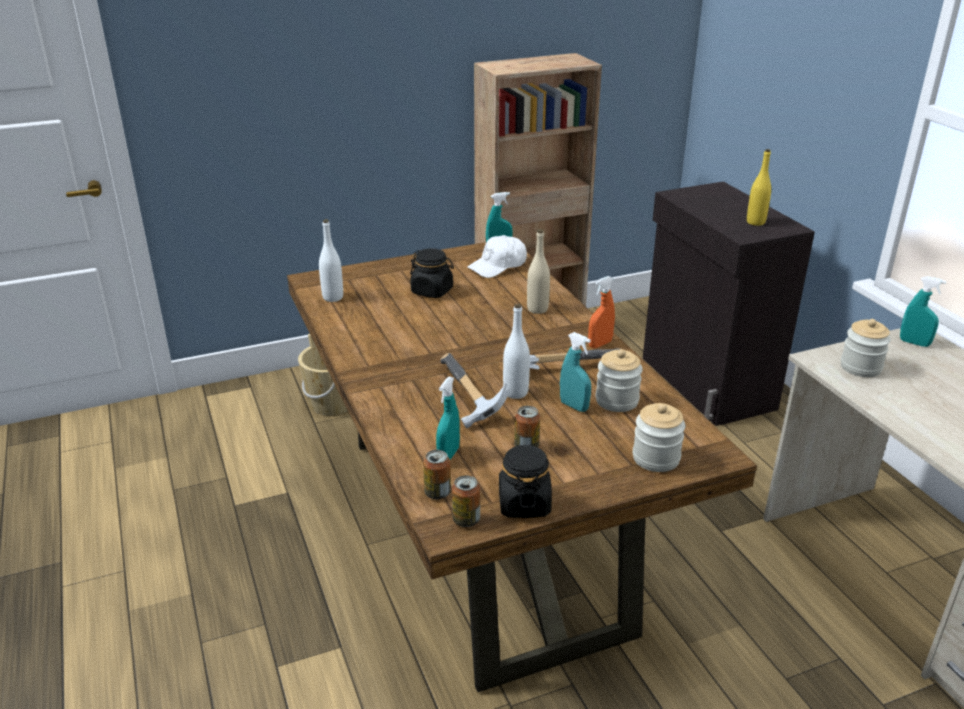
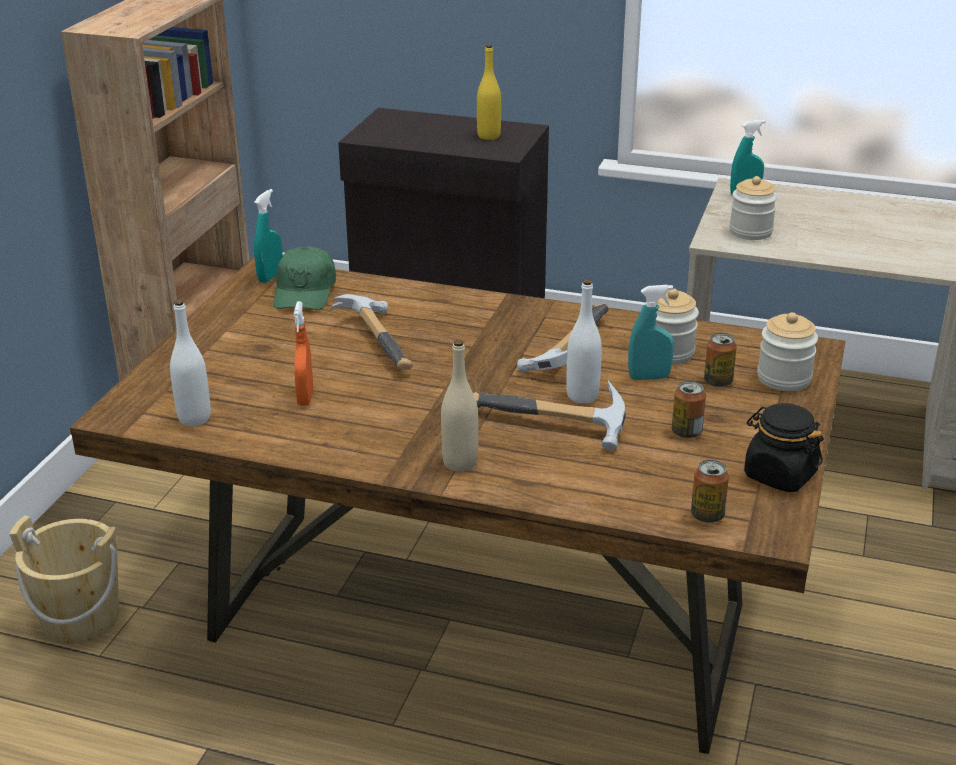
camera: 50 degrees left, 0 degrees up
black jar [410,248,454,298] -> none
turquoise spray bottle [436,376,460,460] -> none
can [452,475,480,527] -> can moved to [704,333,737,387]
white cap [467,235,527,278] -> green cap [273,246,336,310]
beige bottle [527,230,550,314] -> beige bottle moved to [441,340,478,472]
orange spray bottle [588,276,615,348] -> orange spray bottle moved to [294,301,313,406]
none -> hammer [330,294,413,370]

